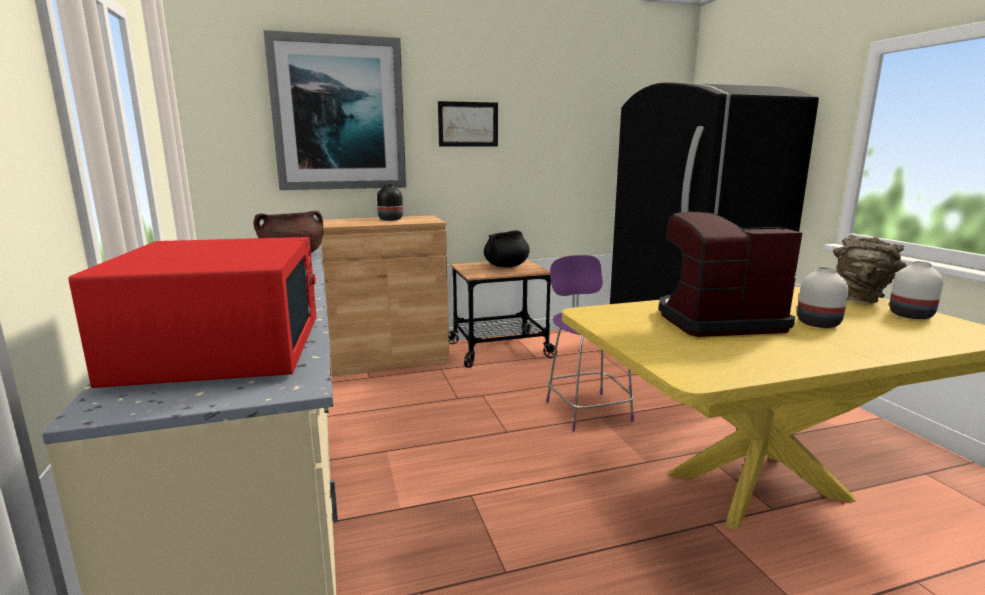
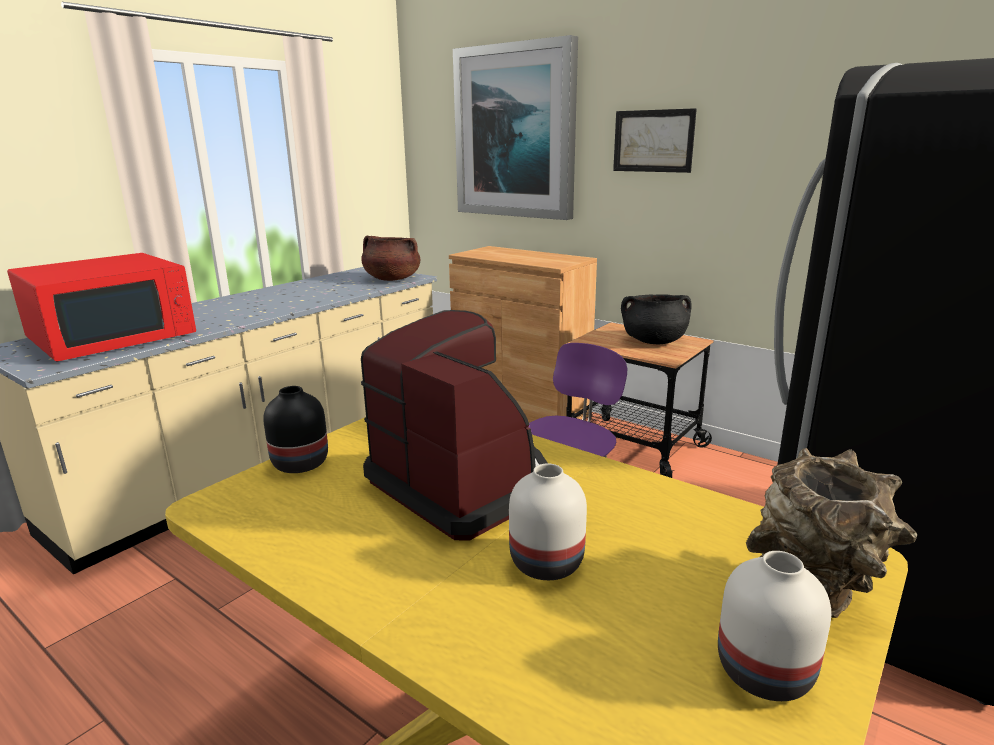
camera: 55 degrees right, 5 degrees up
black vase [377,184,403,221] -> black vase moved to [263,386,328,473]

